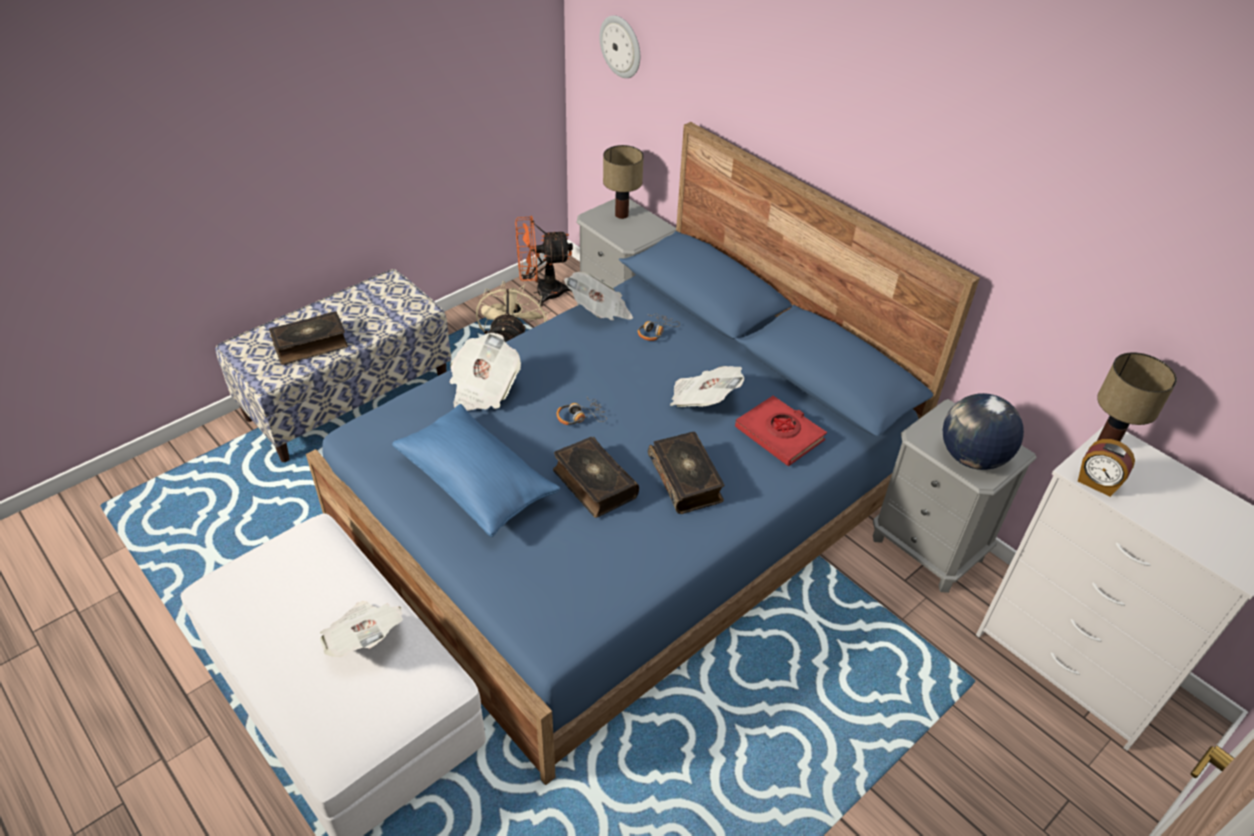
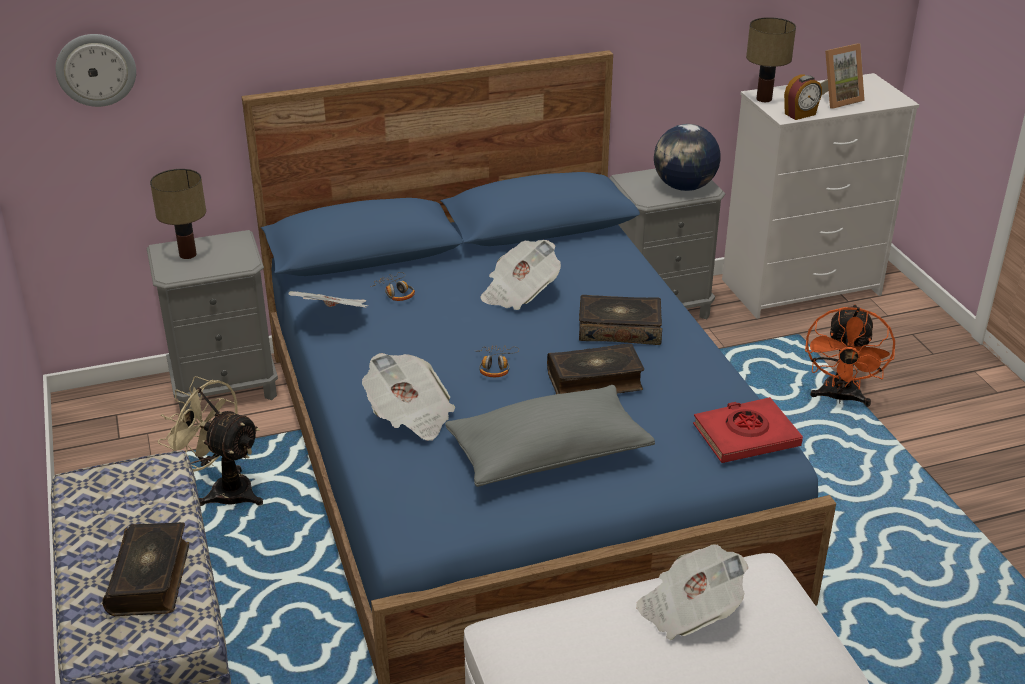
camera: 65 degrees left, 10 degrees down
blue pillow [392,404,560,537] -> grey pillow [445,385,655,487]
orange fan [515,215,573,306] -> orange fan moved to [805,304,895,407]
red book [735,396,827,466] -> red book moved to [693,397,803,463]
none -> picture frame [820,43,865,109]

